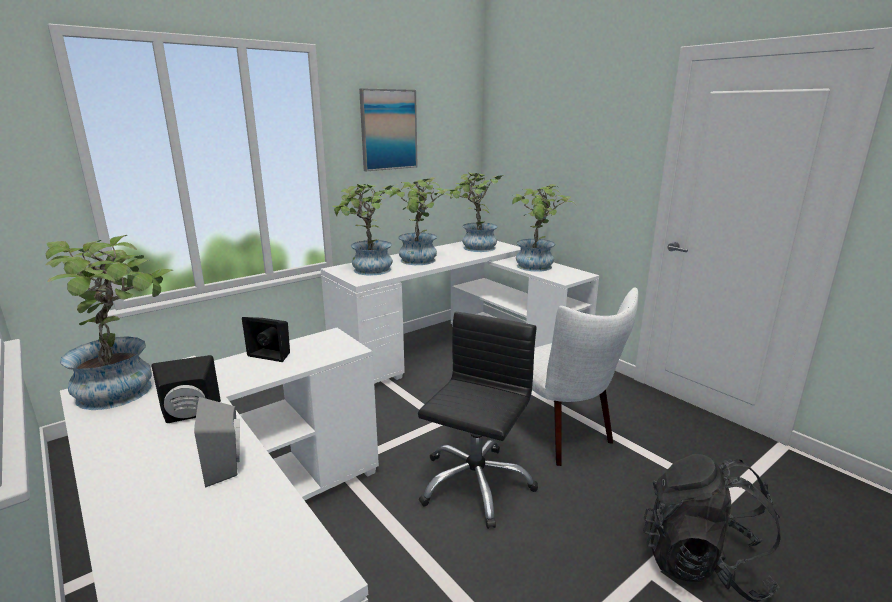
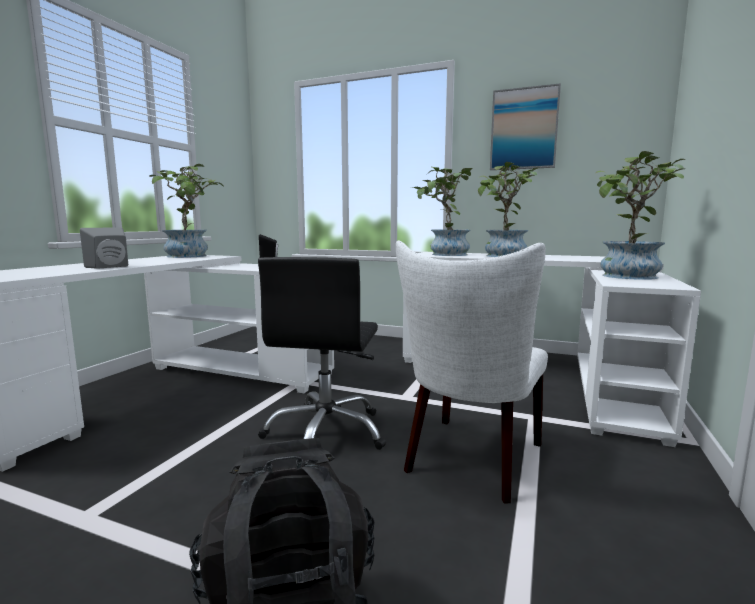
camera: 60 degrees right, 10 degrees down
black speaker [151,355,221,423] -> none
black office chair [418,312,538,529] -> black office chair turned 105 degrees clockwise [258,257,386,450]
potted plant [448,172,504,252] -> none

